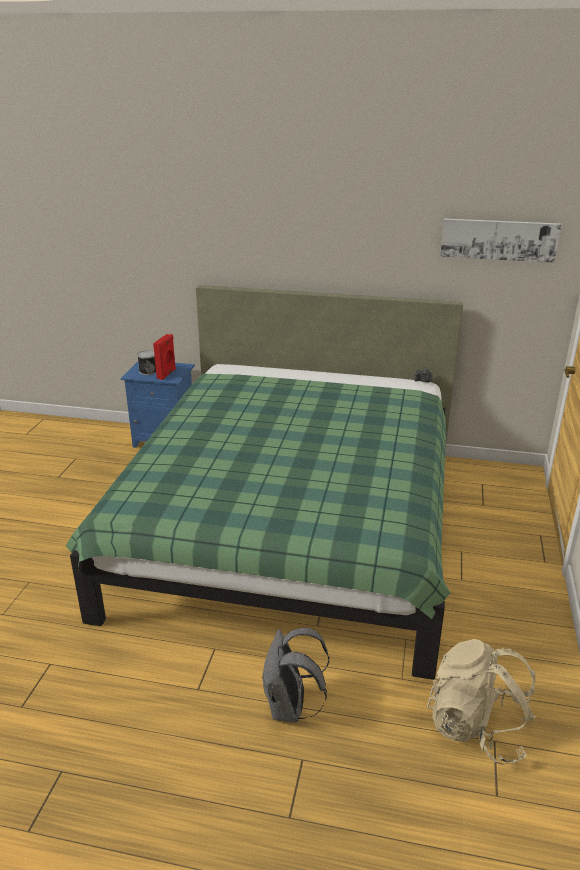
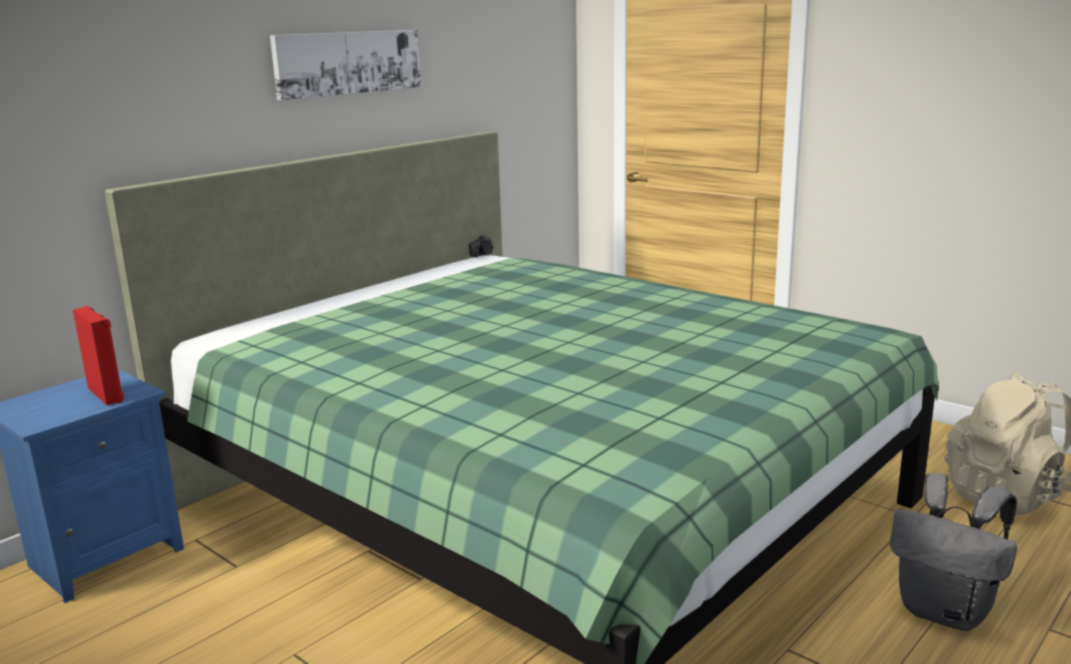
camera: 60 degrees left, 10 degrees down
can [137,350,156,375] -> none
picture [440,218,561,263] -> picture moved to [270,30,421,100]

